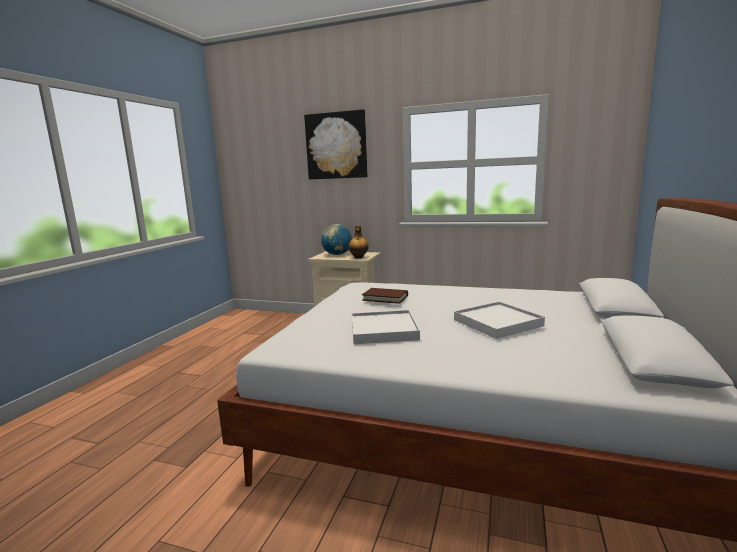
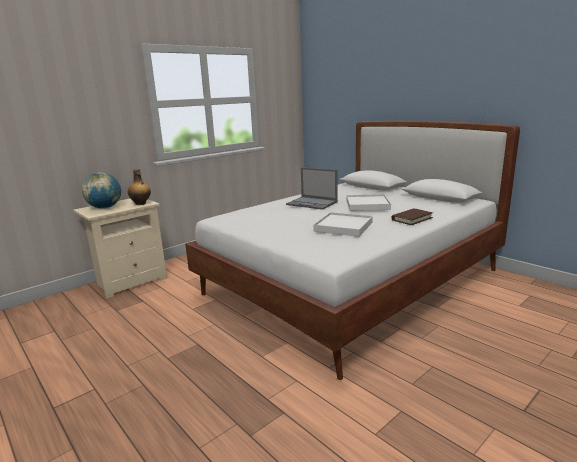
camera: 60 degrees left, 5 degrees up
picture [304,109,367,179] -> none
brown book [362,288,408,304] -> brown book moved to [392,208,433,225]
none -> laptop [286,168,338,210]

